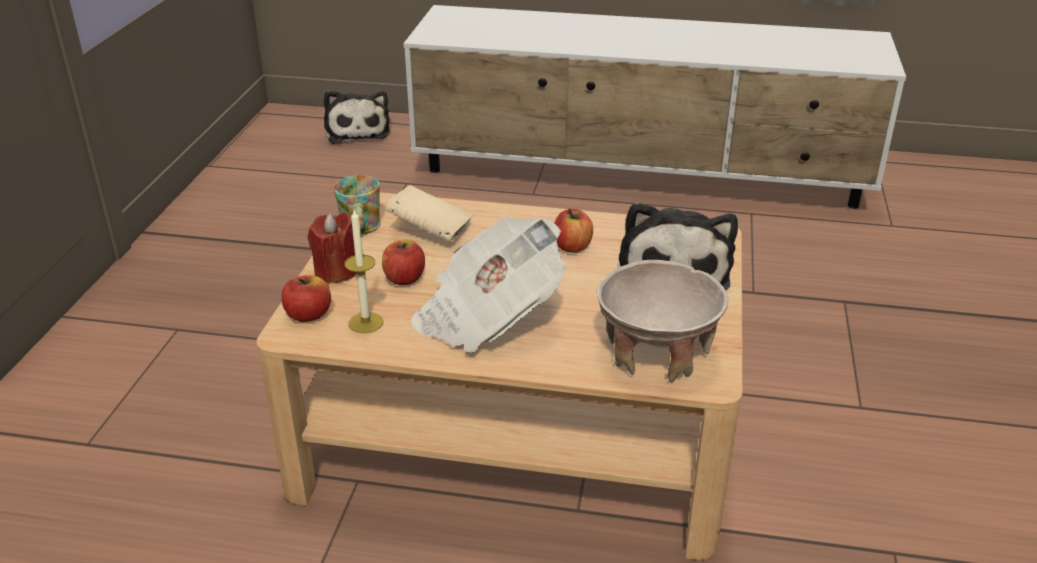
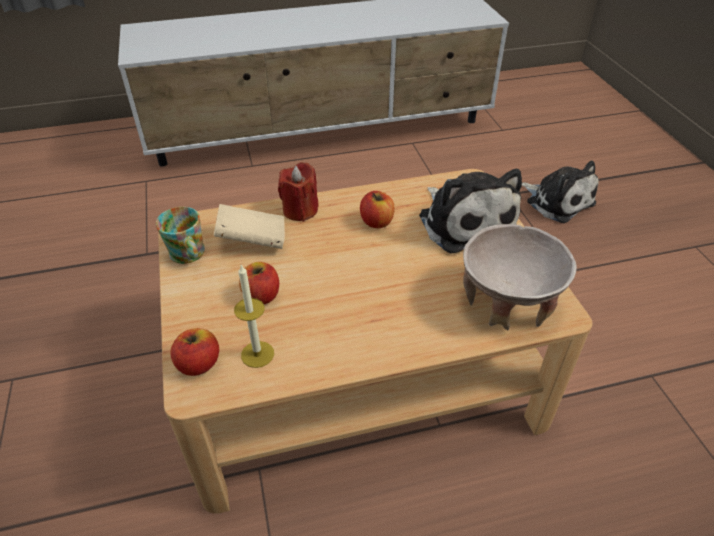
camera: 25 degrees left, 10 degrees up
red candle [308,212,356,284] -> red candle moved to [278,162,318,222]
plush toy [324,90,390,144] -> plush toy moved to [522,161,599,223]
newspaper [411,217,566,353] -> none

